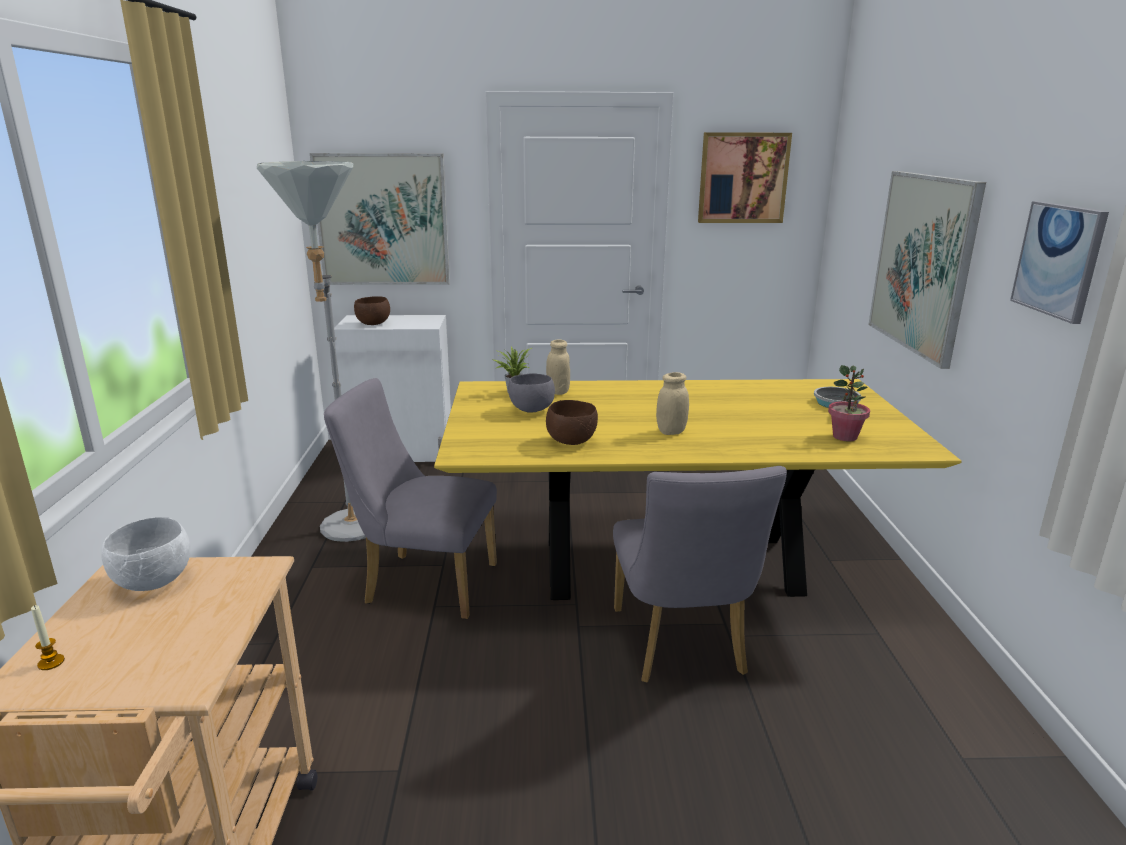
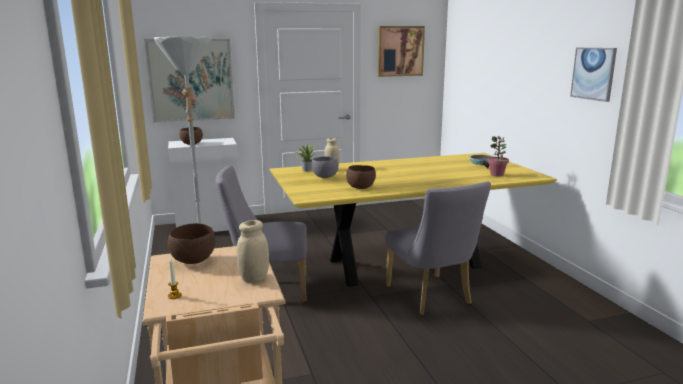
camera: 15 degrees left, 5 degrees down
white bowl [101,517,191,591] -> brown bowl [168,223,216,264]
beige jar [656,372,689,435] -> beige jar moved to [237,220,269,283]
picture [868,171,986,369] -> none

